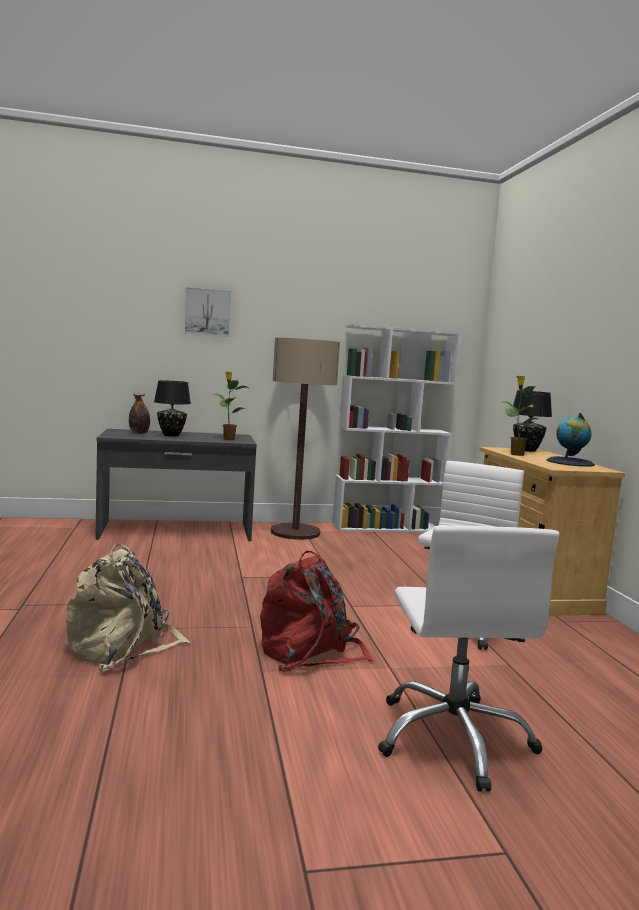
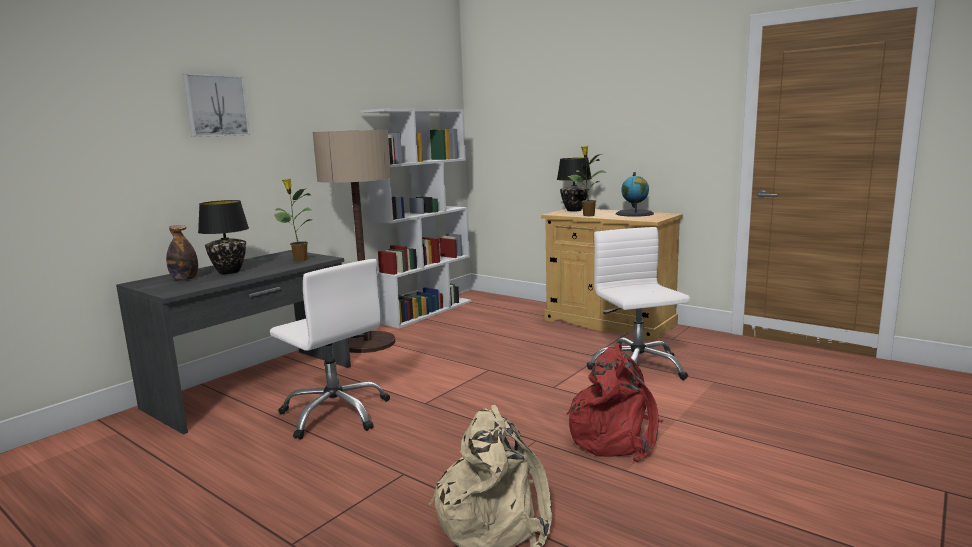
camera: 40 degrees left, 5 degrees up
white office chair [378,526,559,792] -> white office chair moved to [270,259,390,440]

